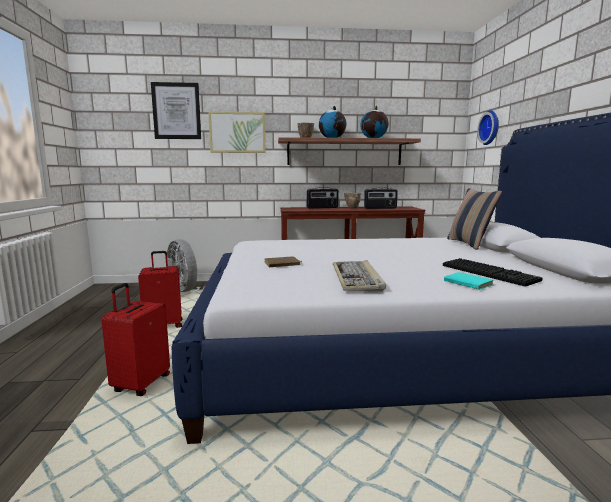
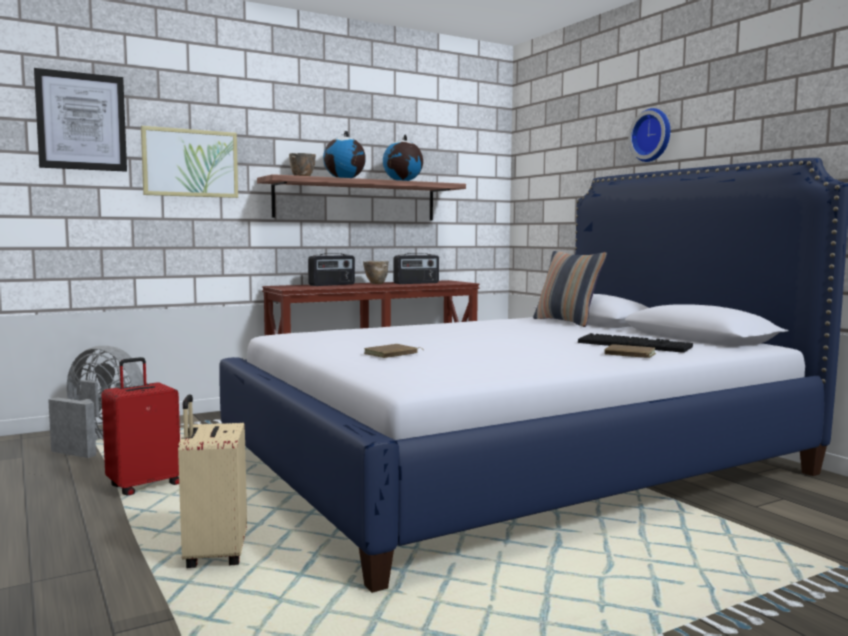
camera: 25 degrees left, 5 degrees down
red suitcase [101,283,170,396] -> beige suitcase [178,394,247,568]
keyboard [333,260,386,291] -> none
turquoise book [444,272,493,290] -> brown book [605,344,656,358]
wall clock [477,110,499,145] -> wall clock moved to [628,108,670,162]

